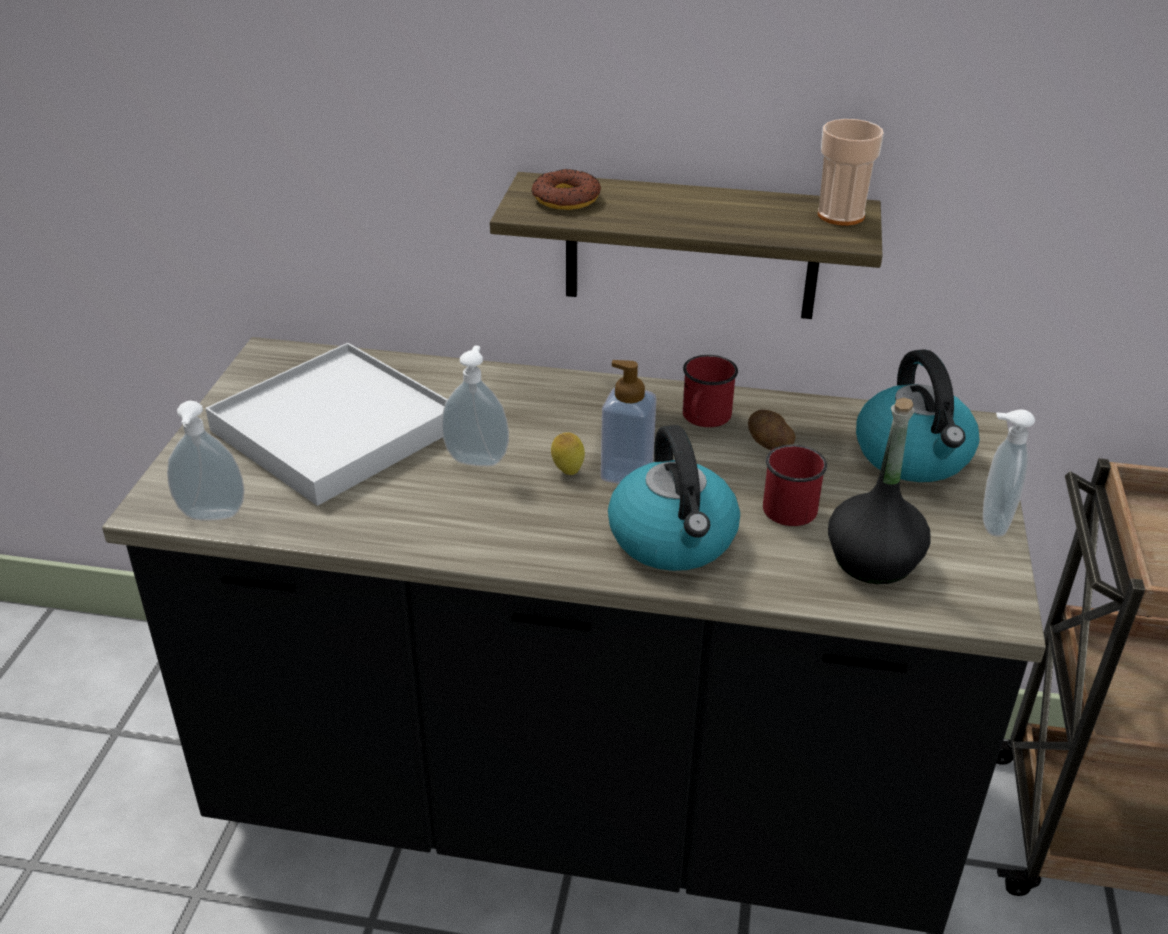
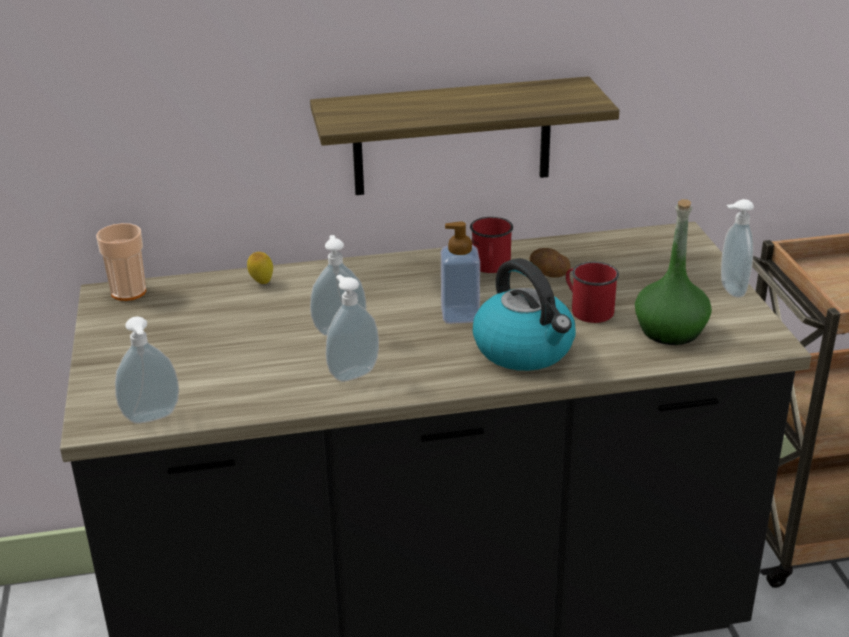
camera: 20 degrees left, 5 degrees down
white tray [206,343,447,506] -> none
donut [531,169,601,210] -> none
lemon [551,432,585,475] -> lemon moved to [247,252,273,284]
cup [818,119,884,226] -> cup moved to [96,223,146,301]
black bottle [828,398,931,584] -> green bottle [635,199,712,345]
kettle [856,349,979,482] -> none
none -> soap dispenser [326,274,379,382]

